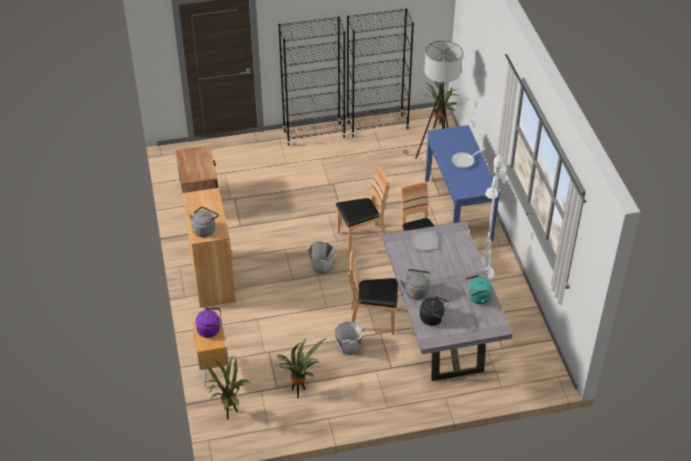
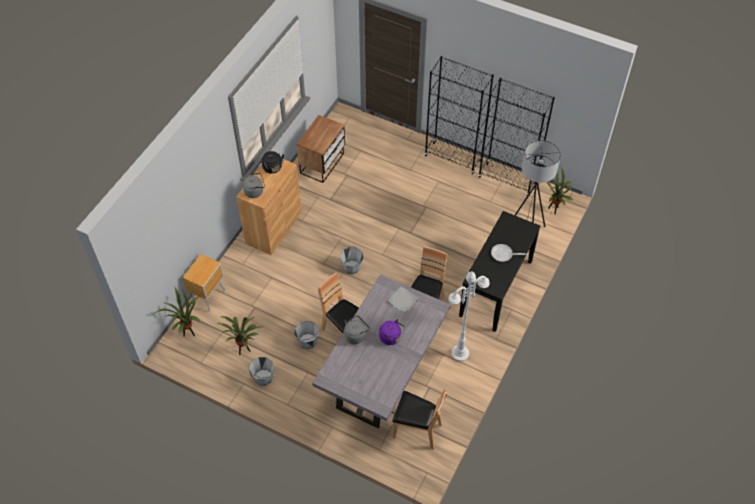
camera: 40 degrees right, 10 degrees up
purple kettle [195,308,222,338] -> purple kettle moved to [379,319,405,345]
brown chair [336,166,389,254] -> brown chair moved to [392,388,447,449]
black kettle [420,296,449,326] -> black kettle moved to [262,151,284,174]
blue console table [425,125,500,242] -> black console table [459,211,541,332]
turquoise kettle [465,275,493,304] -> none
none -> grey bucket [249,357,274,386]

